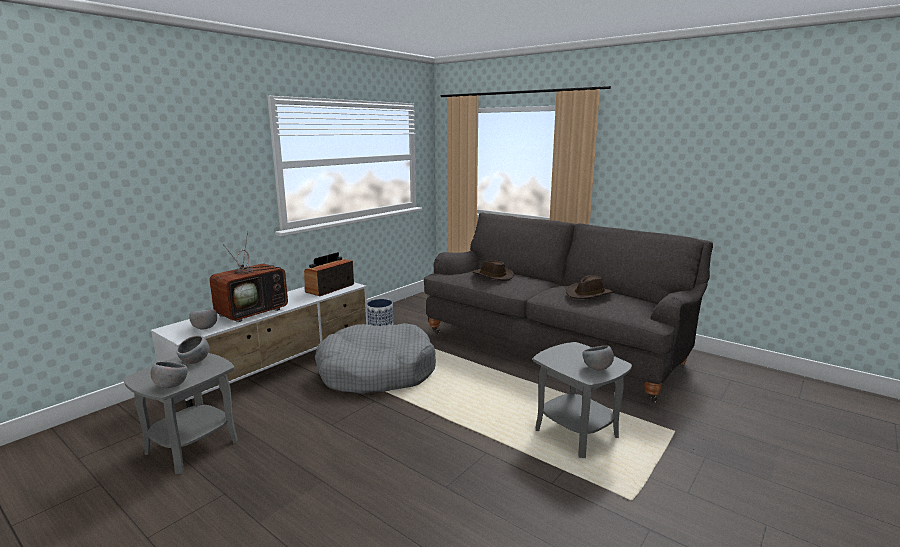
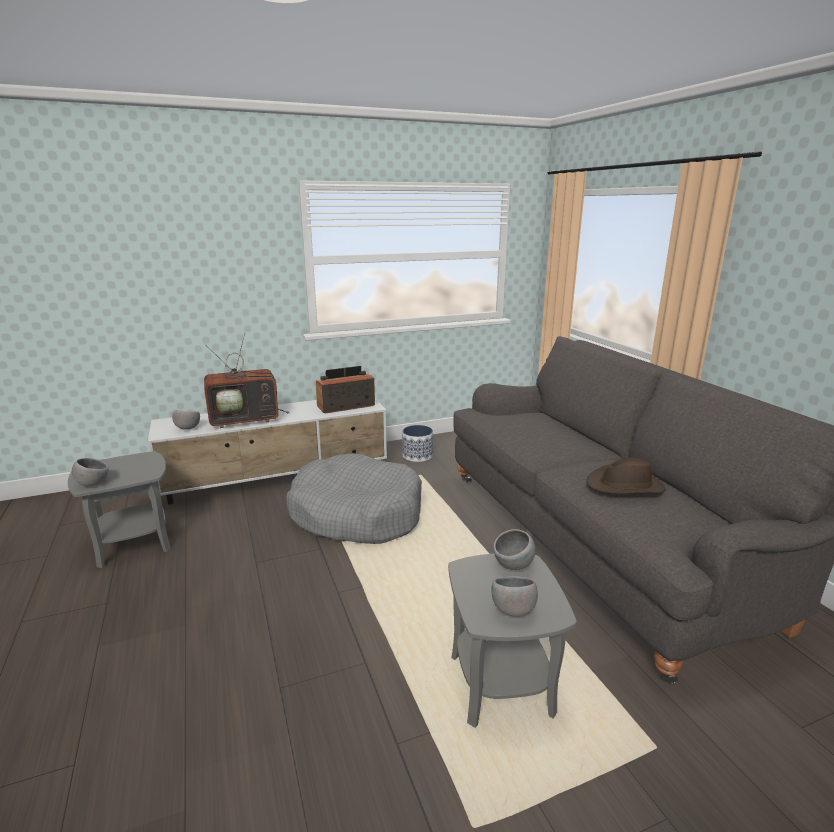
camera: 30 degrees right, 5 degrees up
grey bowl [176,336,209,364] -> grey bowl moved to [493,529,536,570]
brown hat [473,260,514,281] -> none

